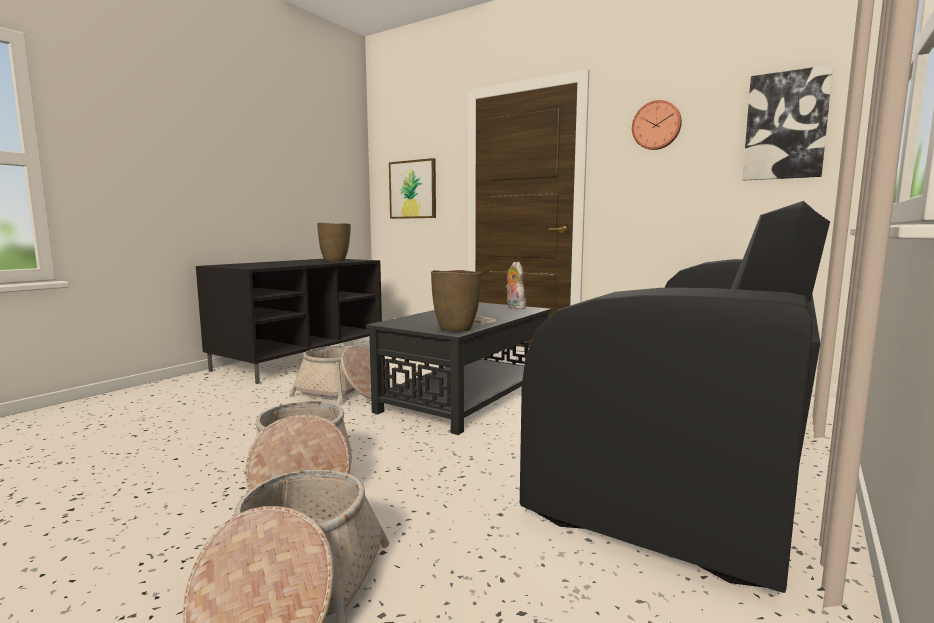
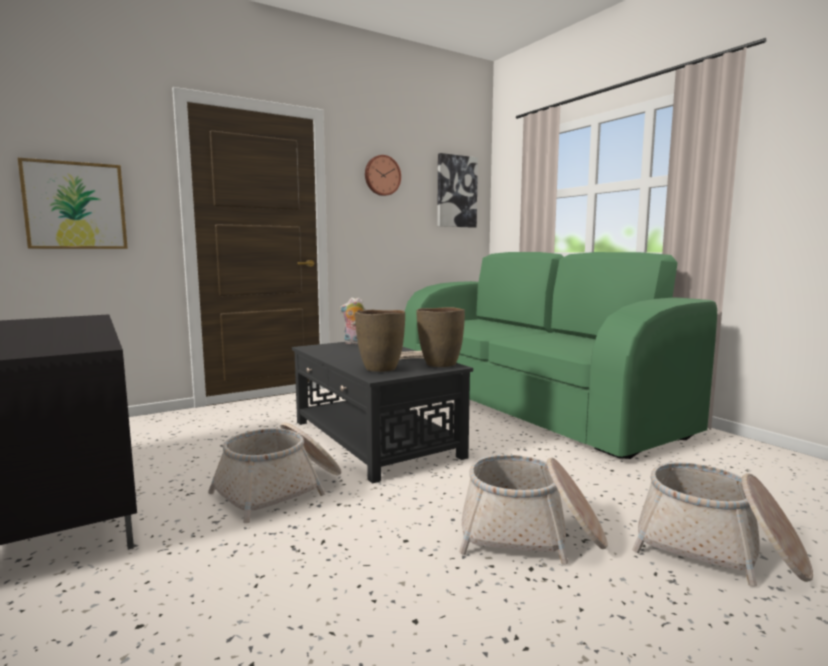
camera: 65 degrees left, 0 degrees up
brown vase [317,223,351,262] -> brown vase moved to [355,310,405,372]
black sofa [520,201,830,593] -> green sofa [403,252,717,459]

